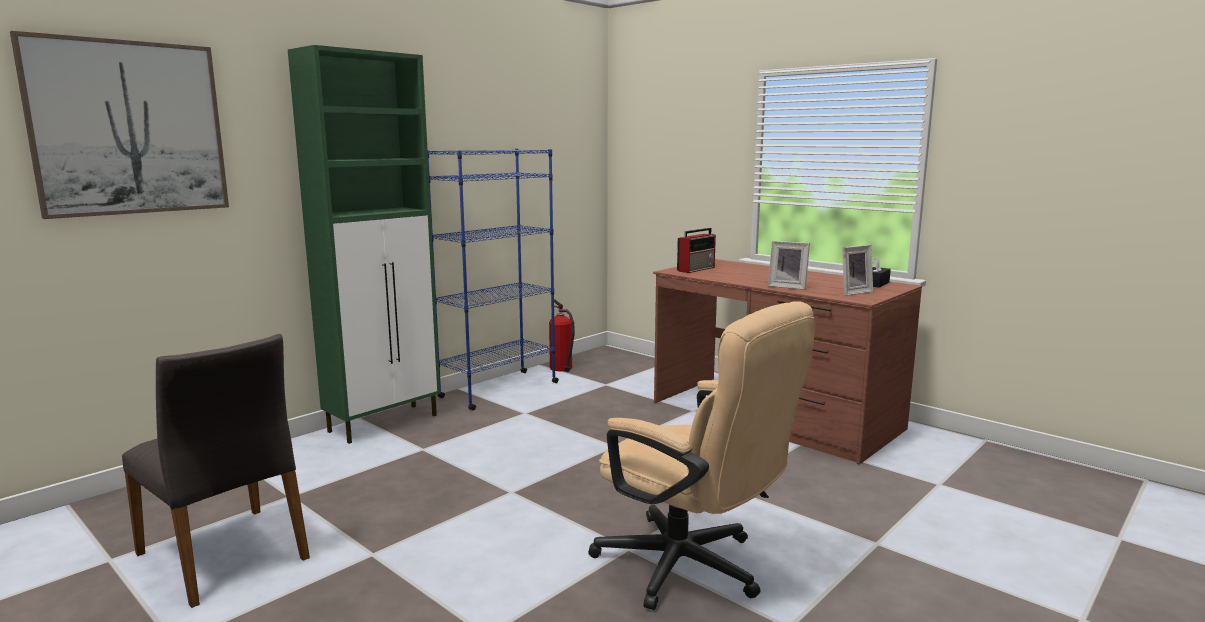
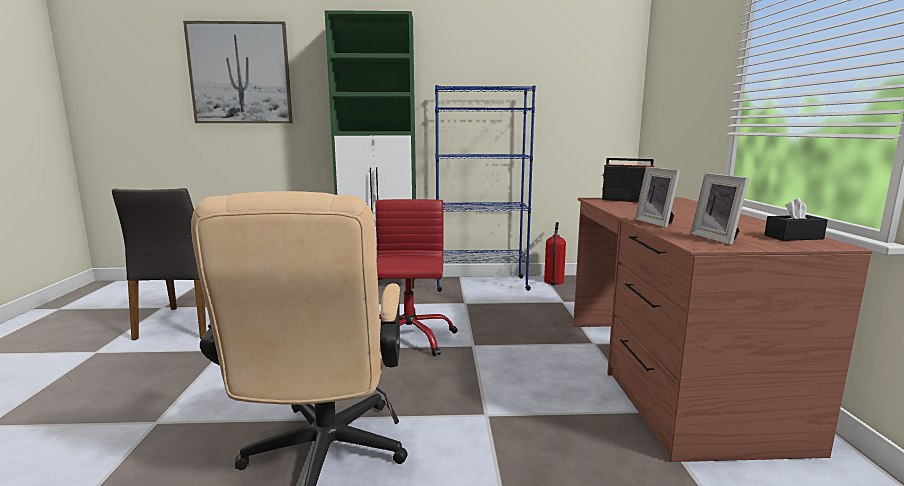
camera: 45 degrees right, 0 degrees up
radio [677,228,716,273] -> radio turned 150 degrees counterclockwise [602,158,654,203]
picture frame [842,245,873,296] -> picture frame turned 60 degrees clockwise [690,173,750,245]
none -> red office chair [375,199,458,357]

